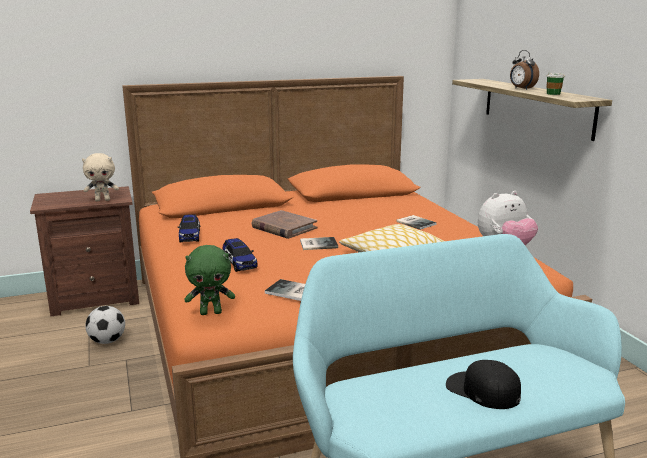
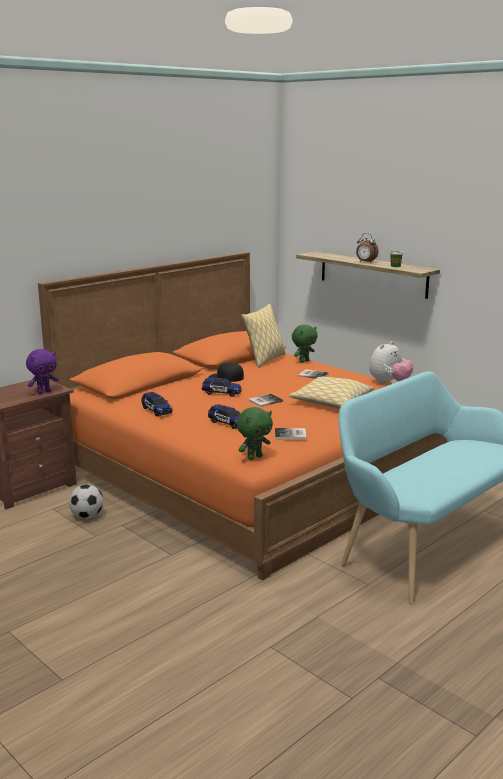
camera: 25 degrees left, 0 degrees up
beige plush toy [82,153,119,201] -> purple plush toy [26,349,58,394]
brown book [252,210,317,239] -> toy car [202,378,242,397]
black cap [446,360,521,409] -> black cap moved to [208,363,244,382]
none -> pillow [241,304,285,368]
none -> green plush toy [292,325,318,363]

